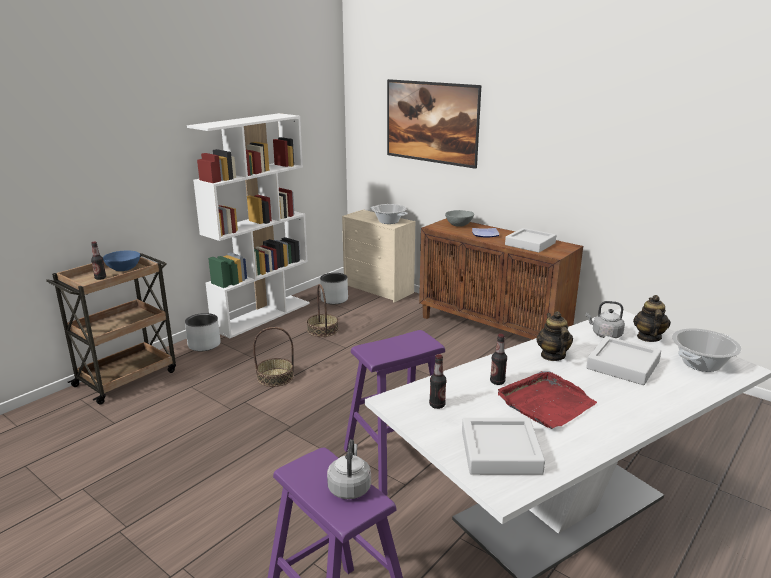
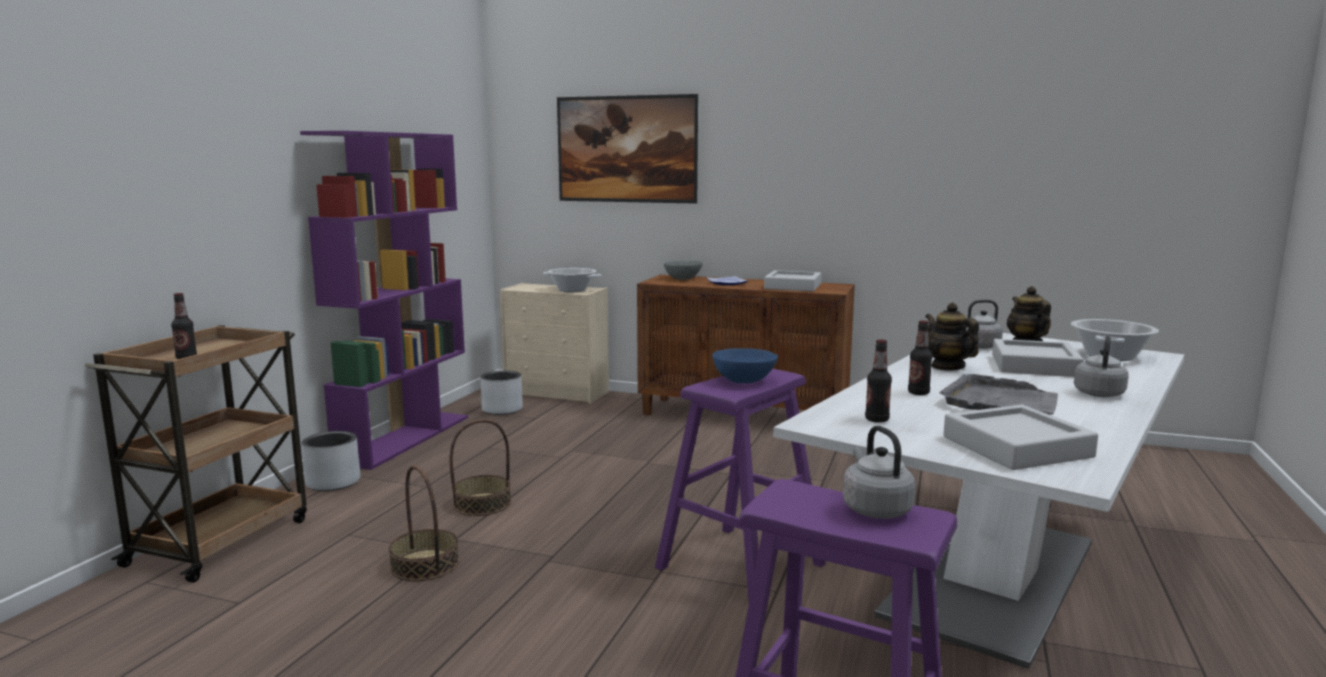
camera: 20 degrees left, 10 degrees down
blue bowl [103,251,140,271] -> blue bowl moved to [712,348,778,383]
white bookcase [187,113,310,338] -> purple bookcase [300,131,468,470]
basket [307,284,338,337] -> basket moved to [388,466,459,581]
red tray [498,371,597,429] -> grey tray [939,374,1058,415]
none -> grey kettle [1074,336,1129,397]

